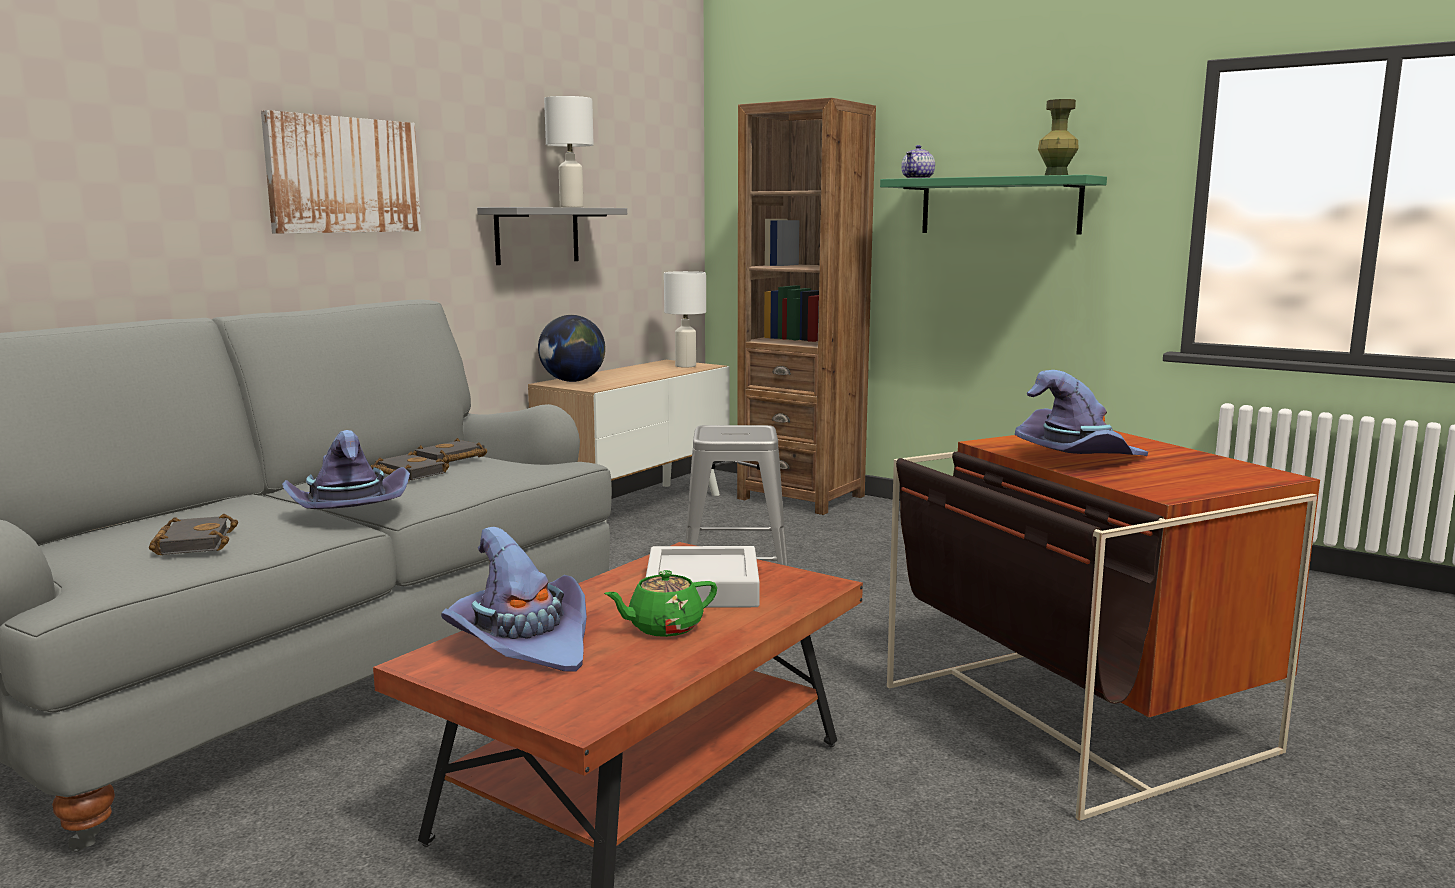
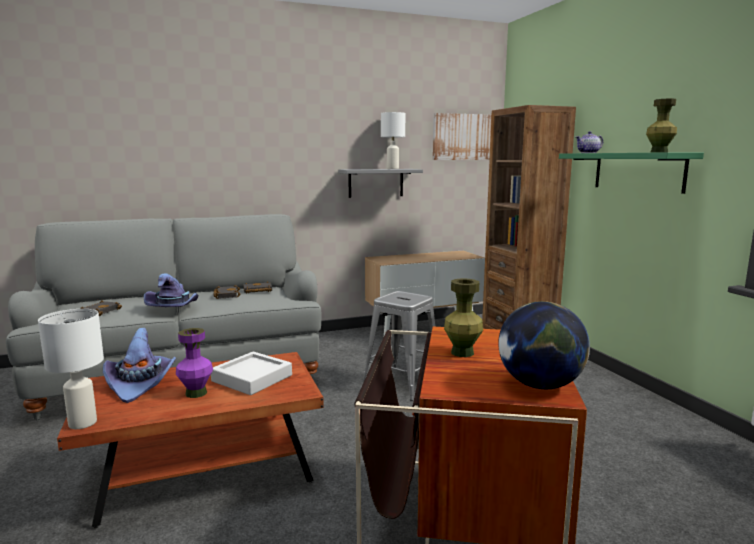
camera: 35 degrees right, 0 degrees up
picture [261,110,421,233] -> picture moved to [433,113,492,160]
globe [538,315,605,382] -> globe moved to [498,301,590,389]
green teapot [604,570,717,637] -> purple vase [176,328,213,398]
white table lamp [664,271,706,367] -> white table lamp moved to [38,309,104,429]
purple hat [1015,370,1148,456] -> green vase [444,278,483,357]

